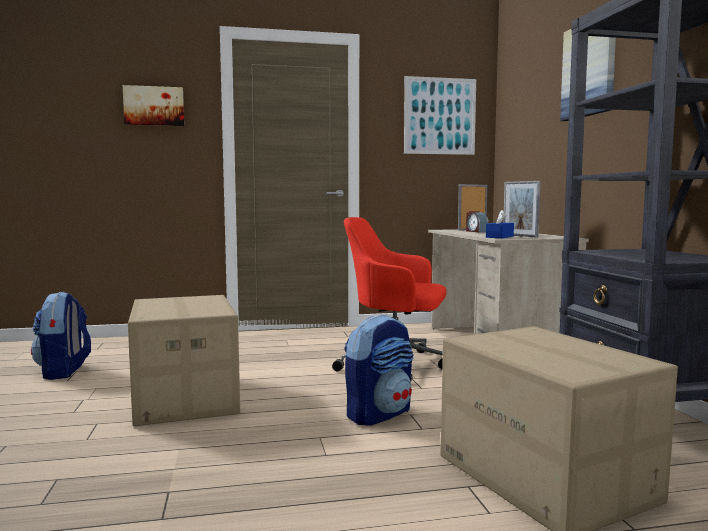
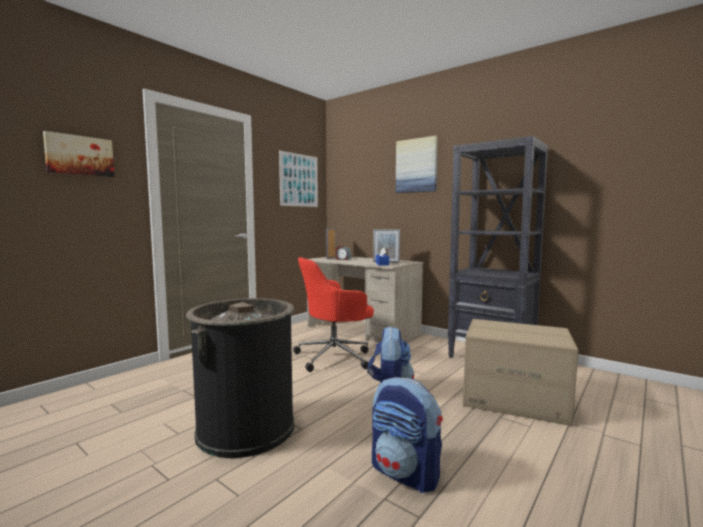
camera: 40 degrees left, 0 degrees up
backpack [31,292,91,380] -> backpack moved to [372,377,443,493]
cardboard box [128,295,240,426] -> black trash can [186,298,295,458]

